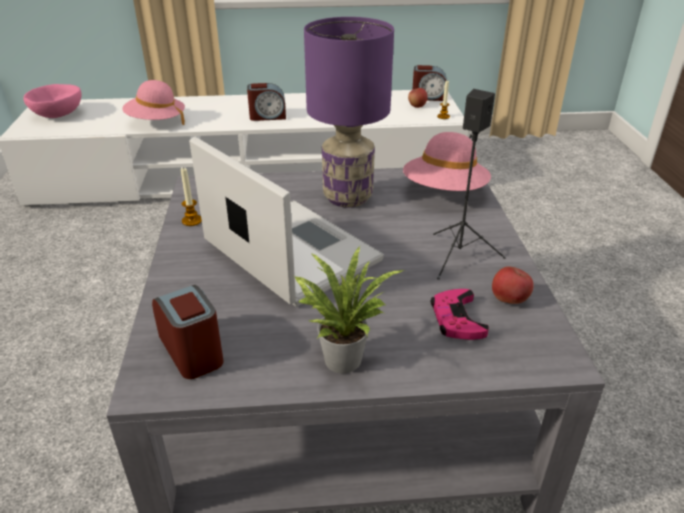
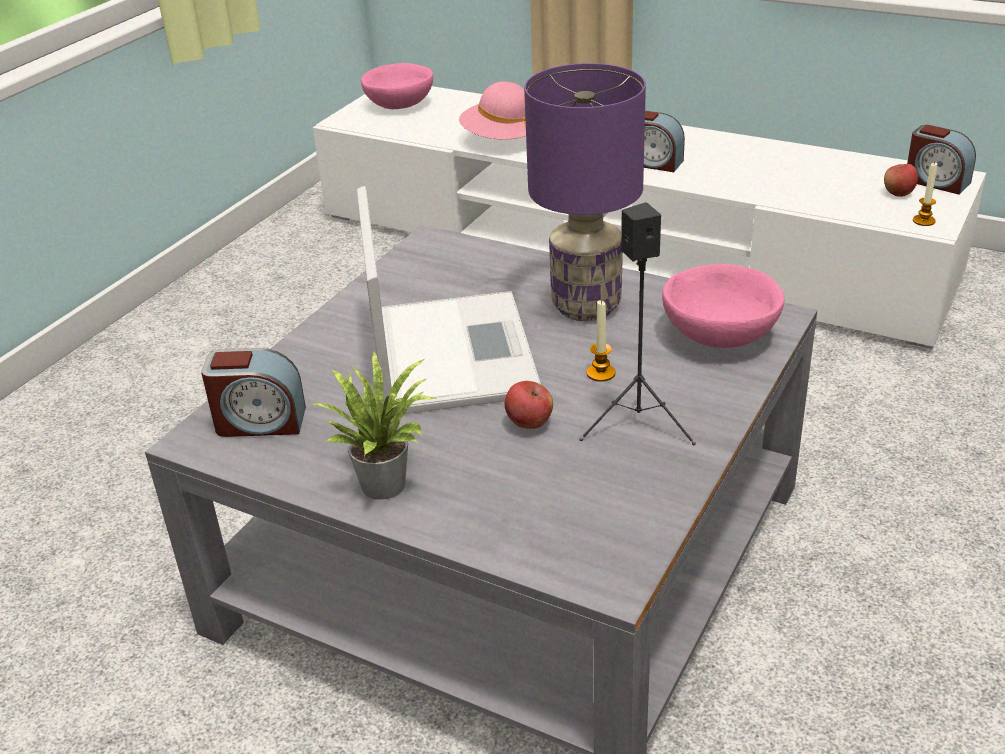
camera: 35 degrees right, 0 degrees up
alarm clock [152,285,224,379] -> alarm clock turned 90 degrees clockwise [201,348,306,437]
candle [181,167,202,226] -> candle moved to [587,300,616,382]
pink hat [403,132,491,191] -> pink bowl [662,264,784,348]
pink game controller [431,289,489,340] -> none
apple [492,266,534,304] -> apple moved to [505,381,553,429]

